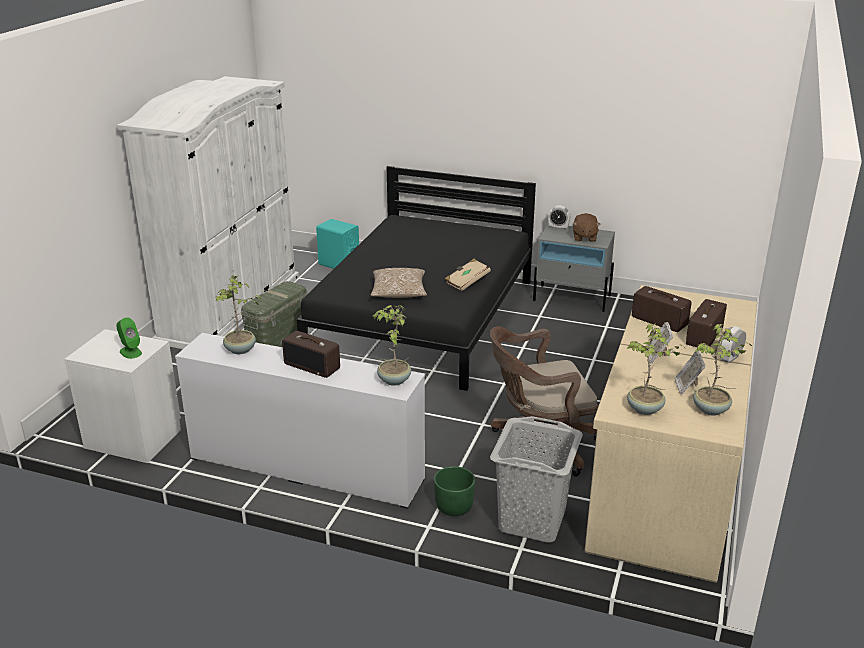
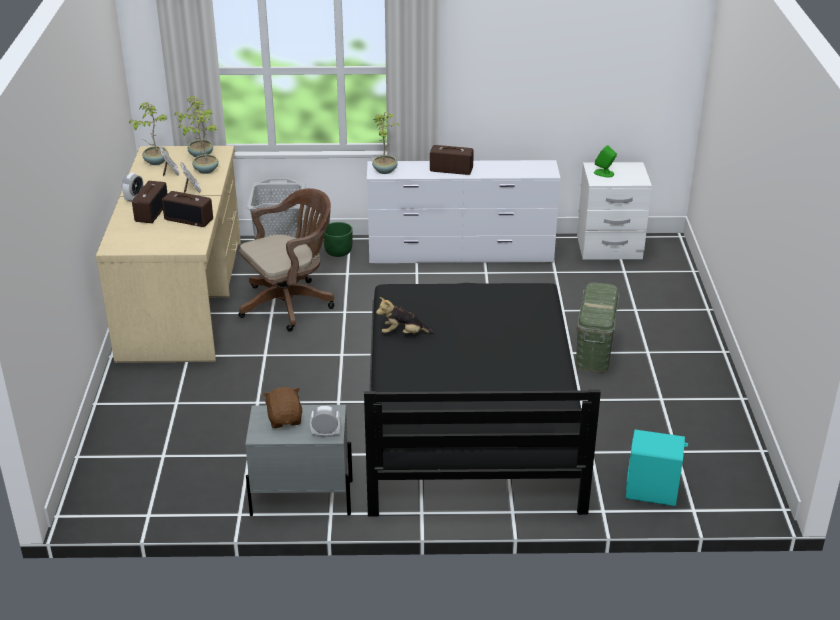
camera: 160 degrees right, 5 degrees up
white wardrobe [117,76,299,349] -> none
potted plant [216,275,261,354] -> potted plant moved to [179,110,219,174]
pillow [370,268,427,298] -> none
beige book [445,259,491,291] -> plush toy [376,297,434,334]

